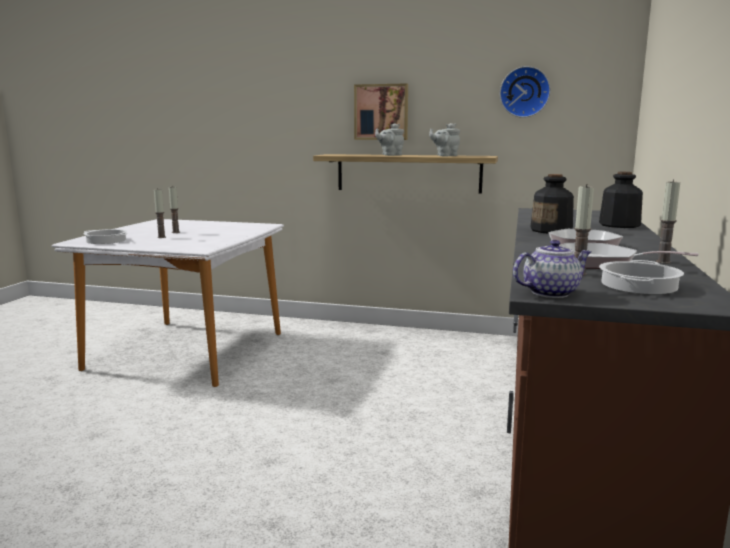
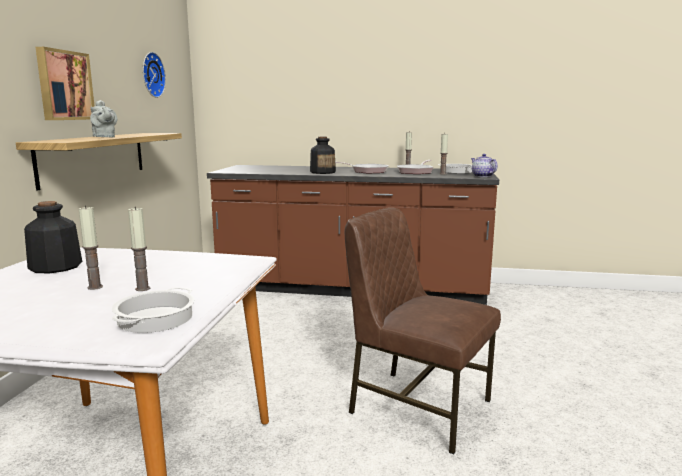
camera: 95 degrees left, 0 degrees up
grey teapot [429,123,460,156] -> none
bottle [599,172,643,228] -> bottle moved to [24,201,82,273]
none -> brown chair [345,207,501,454]

